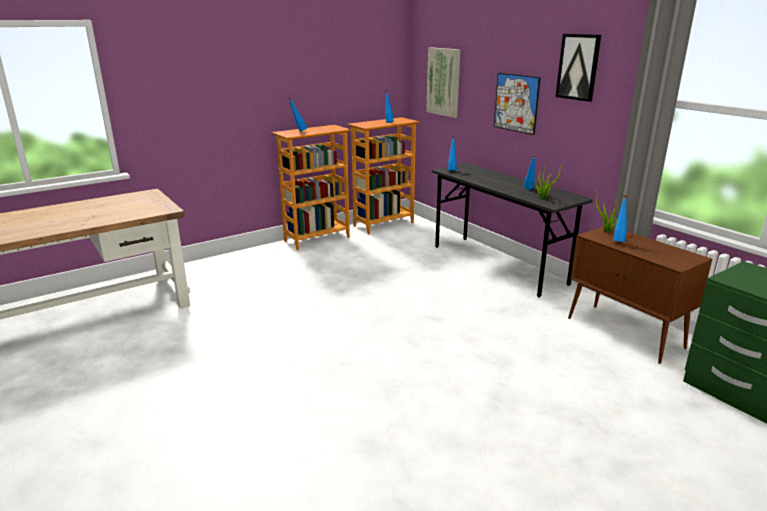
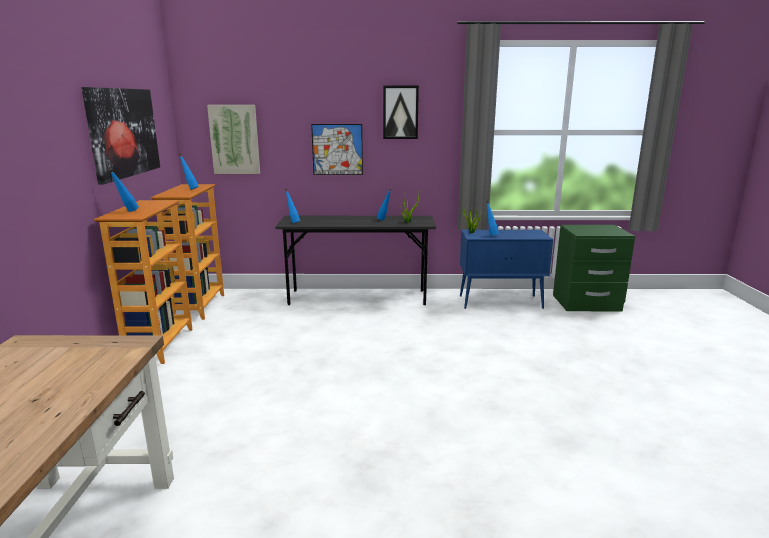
camera: 55 degrees left, 5 degrees down
brown cabinet [568,227,712,364] -> blue cabinet [460,230,553,309]
none -> picture [81,87,160,185]

